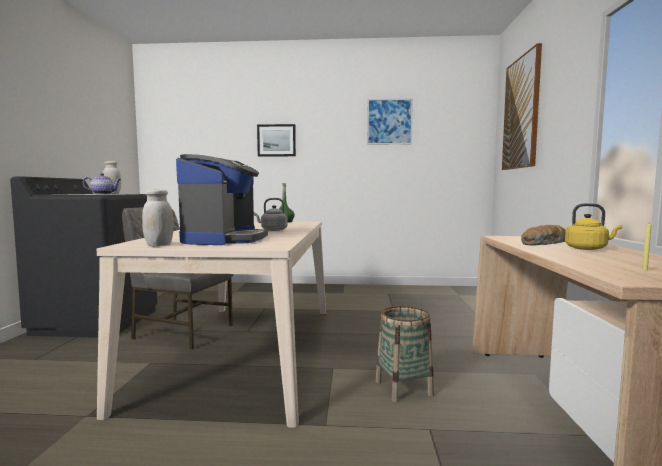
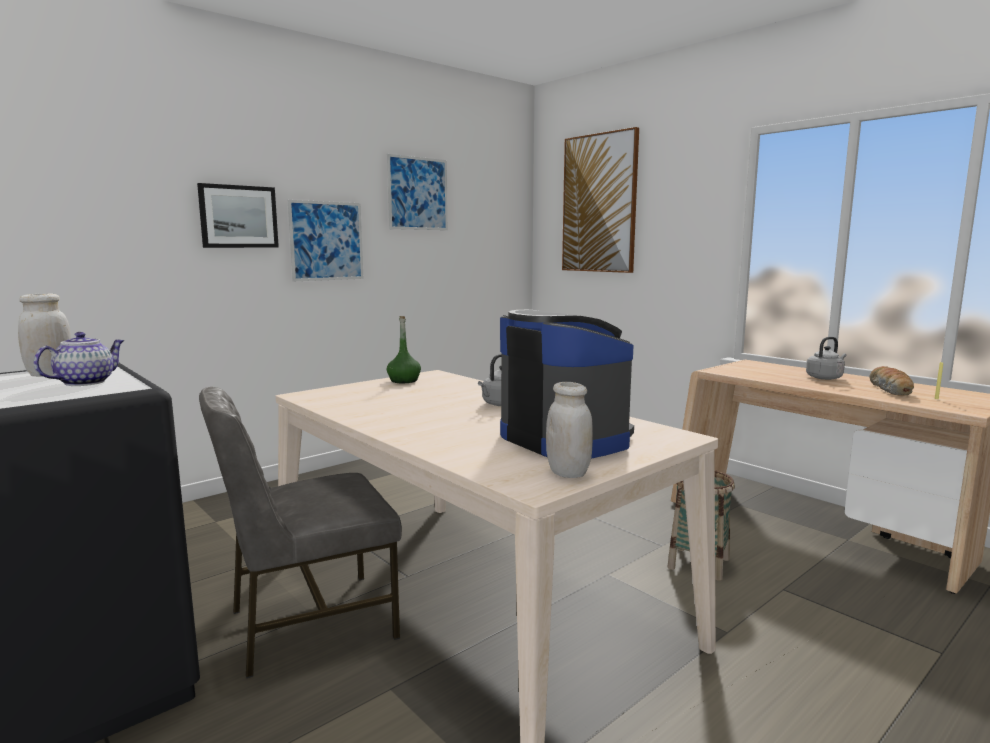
camera: 45 degrees left, 5 degrees up
bread [521,225,565,245] -> bread moved to [869,366,914,396]
yellow kettle [565,203,623,250] -> grey kettle [806,337,847,380]
none -> picture [288,200,364,281]

